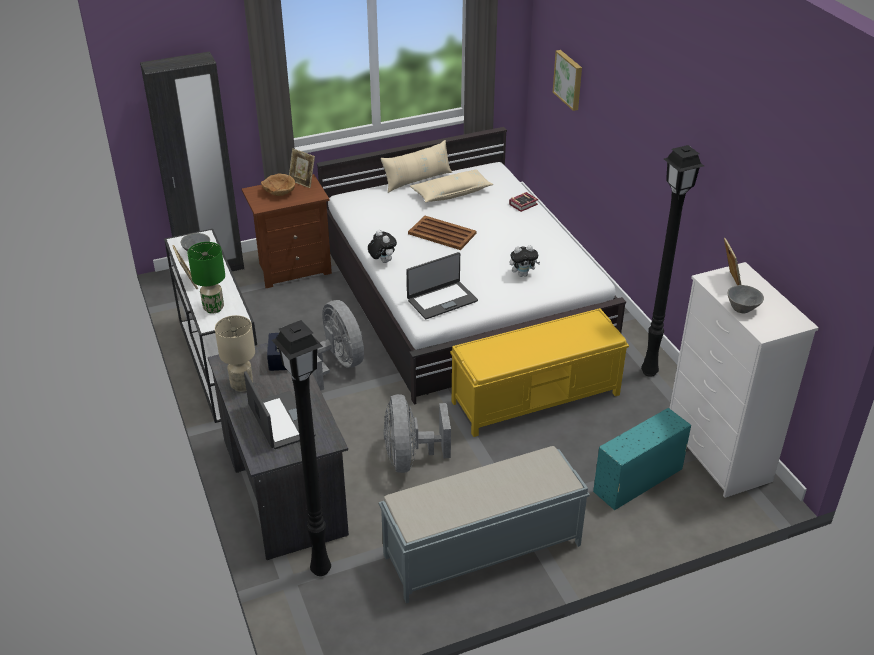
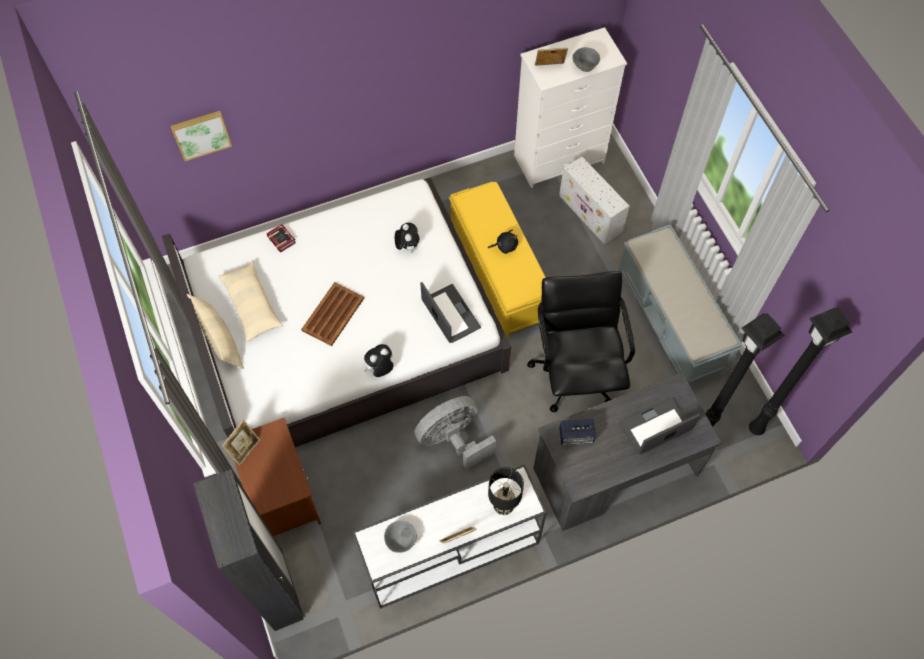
camera: 90 degrees left, 25 degrees up
green table lamp [187,242,225,314] -> black table lamp [488,467,524,515]
beige table lamp [215,315,255,392] -> none
brown bowl [261,173,295,196] -> none
grey fan [383,394,451,473] -> black office chair [527,271,635,412]
turquoise storage box [593,408,691,510] -> white storage box [559,157,630,244]
black floor lamp [641,145,704,377] -> black floor lamp moved to [749,307,852,435]
none -> black plush toy [488,230,518,254]

